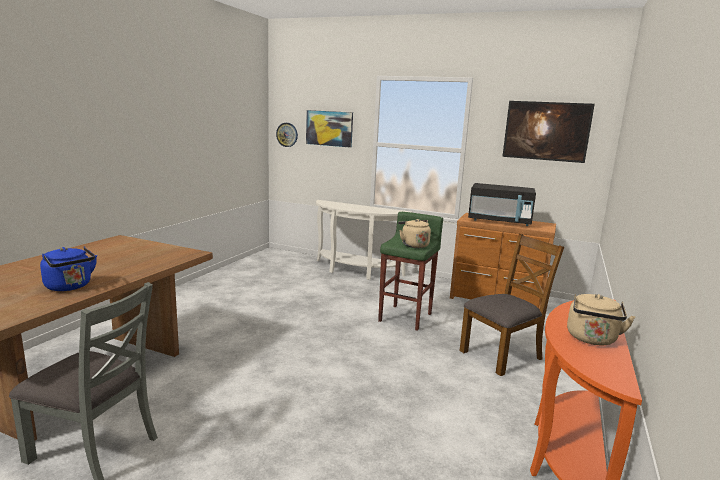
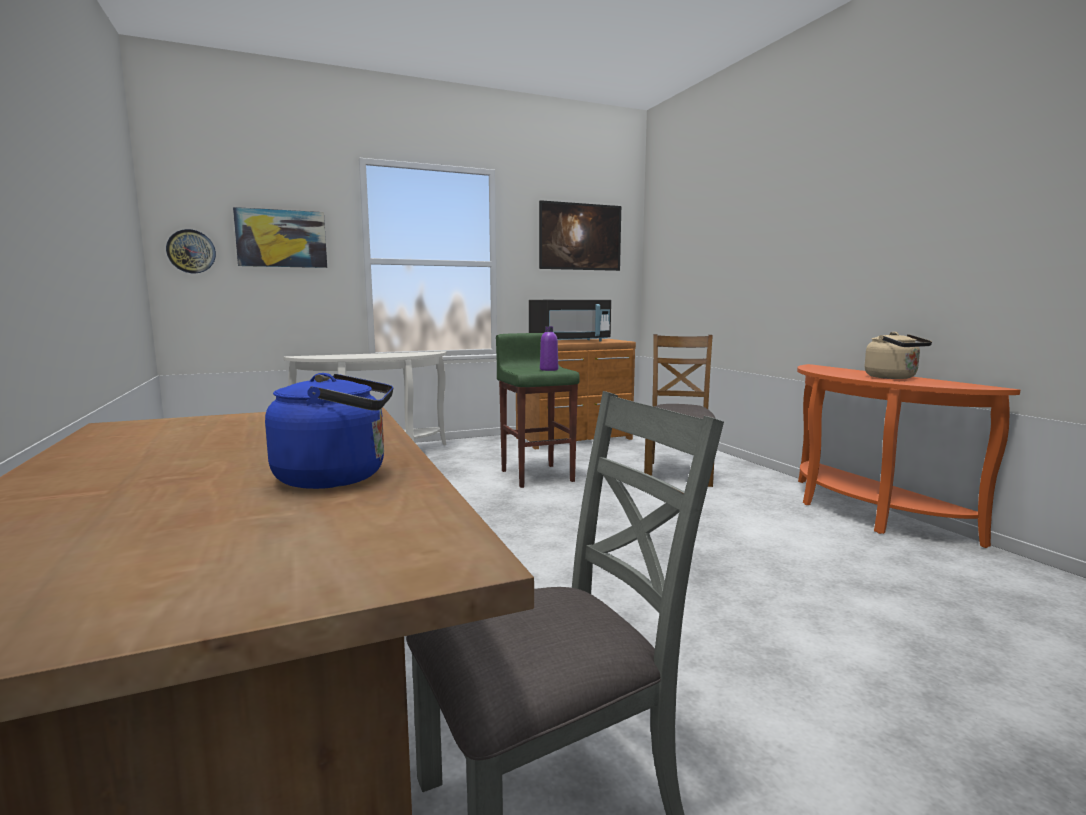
camera: 45 degrees left, 5 degrees down
beige kettle [398,219,431,248] -> purple bottle [540,326,558,371]

